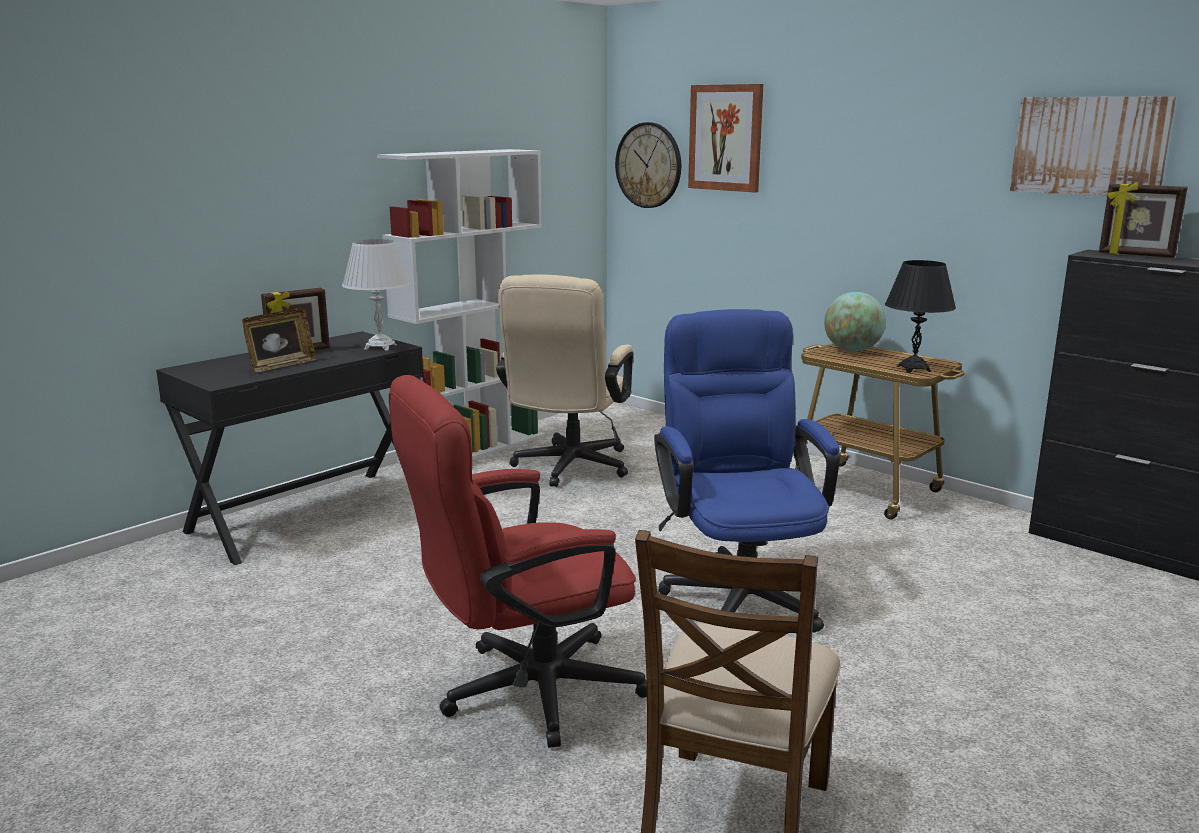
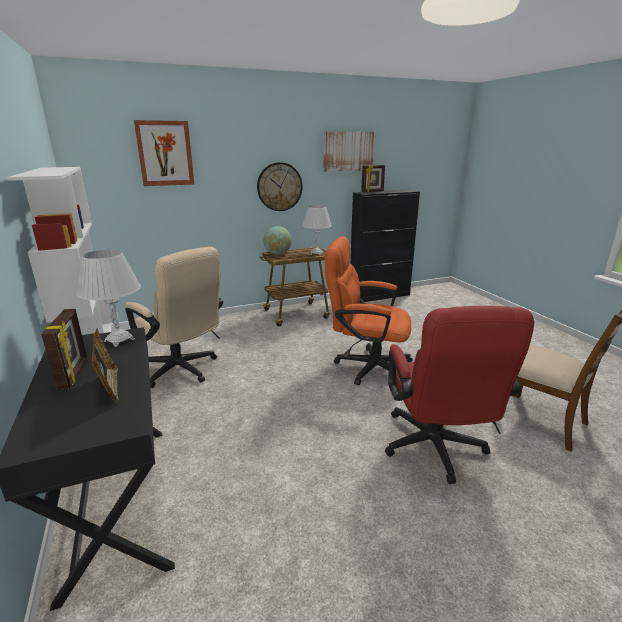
camera: 65 degrees left, 5 degrees up
wall clock [615,122,681,208] -> wall clock moved to [257,162,303,211]
blue office chair [654,309,840,633] -> orange office chair [325,236,413,386]
black table lamp [885,260,956,373] -> white table lamp [302,205,332,256]

